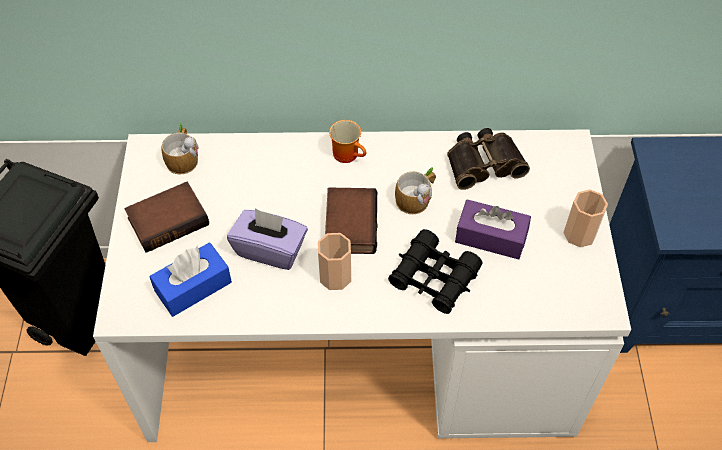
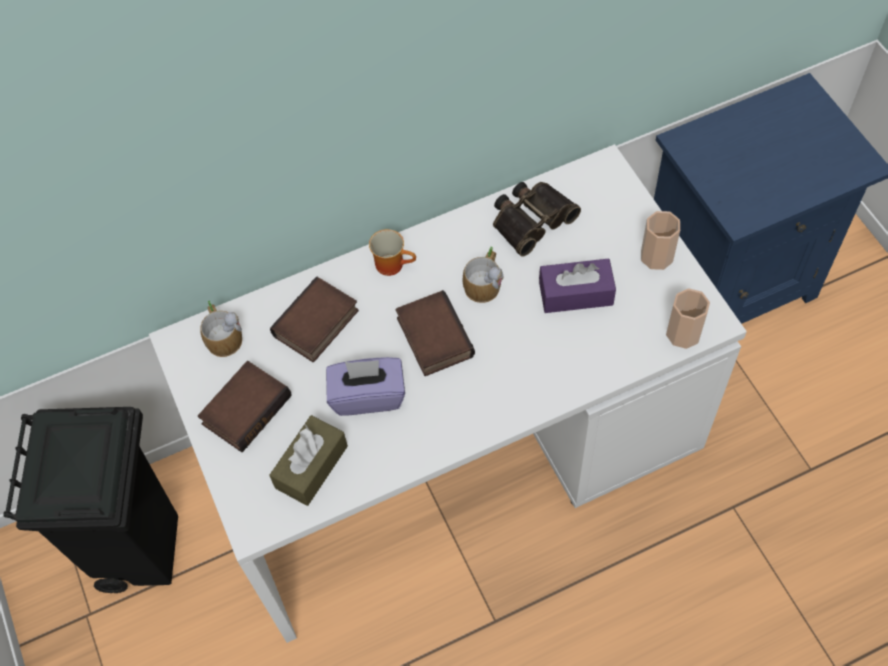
camera: 20 degrees left, 5 degrees up
blue tissue box [150,243,232,317] -> brown tissue box [269,415,348,506]
cup [318,233,351,290] -> cup moved to [666,288,710,349]
black binoculars [388,229,482,314] -> none
none -> book [270,277,359,362]

